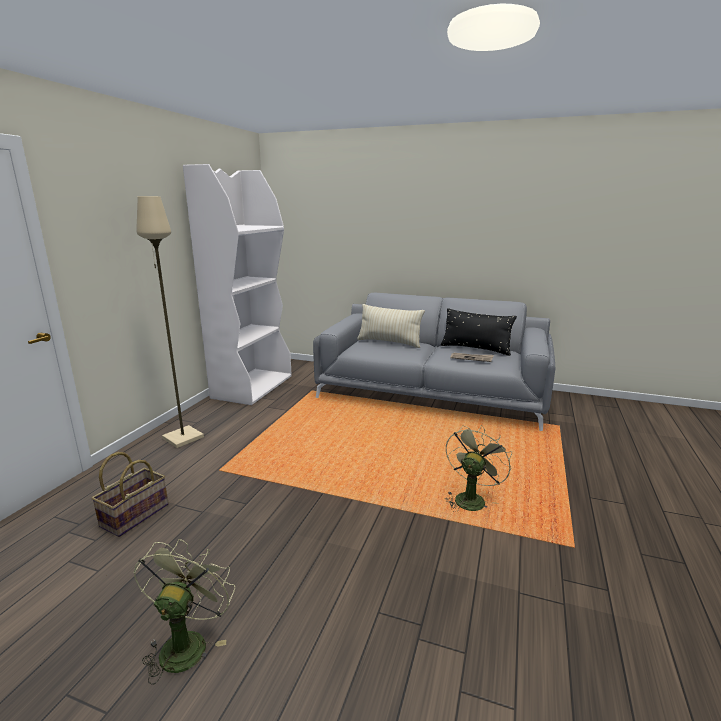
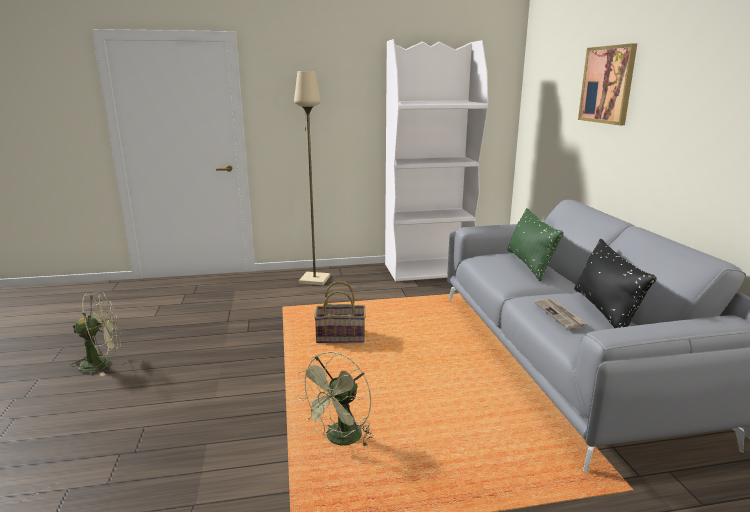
camera: 60 degrees right, 0 degrees up
basket [91,452,169,537] -> basket moved to [314,281,366,343]
beige pillow [357,304,425,348] -> green pillow [508,208,564,281]
green fan [445,425,512,511] -> green fan turned 120 degrees clockwise [296,351,374,447]
none -> picture [578,43,637,125]

